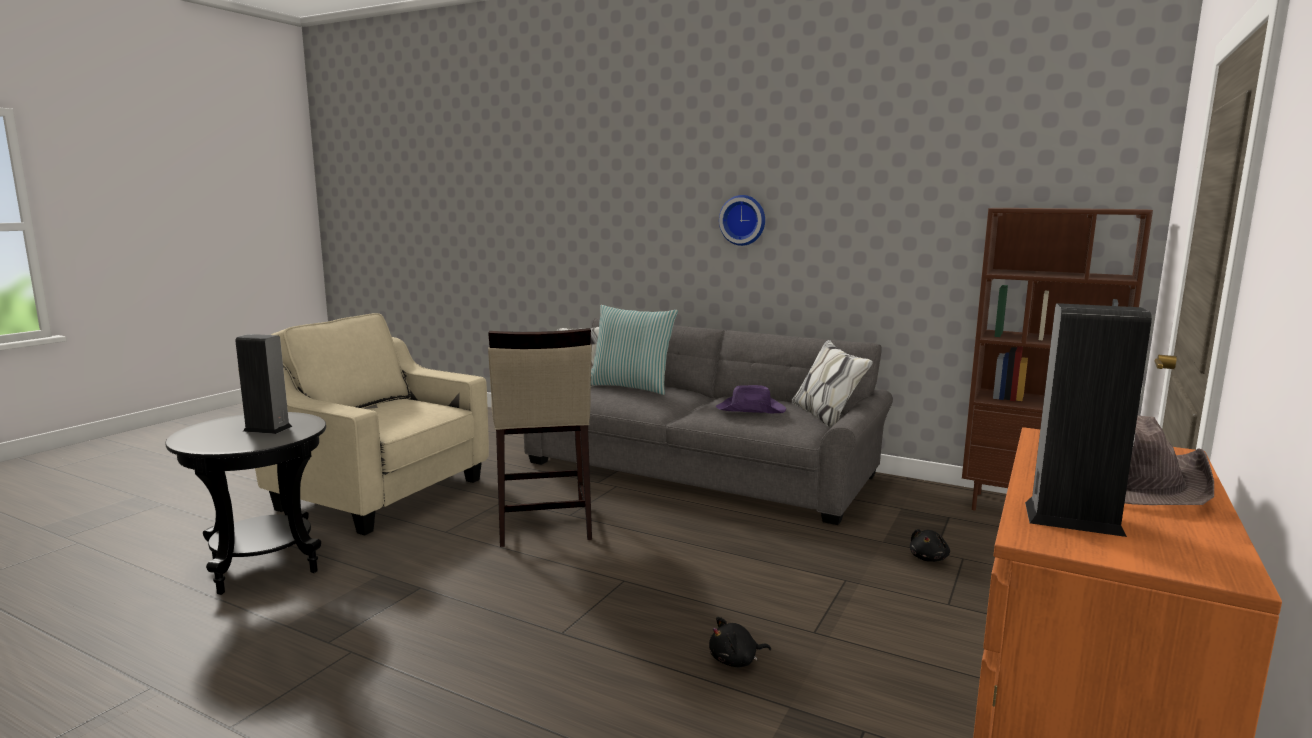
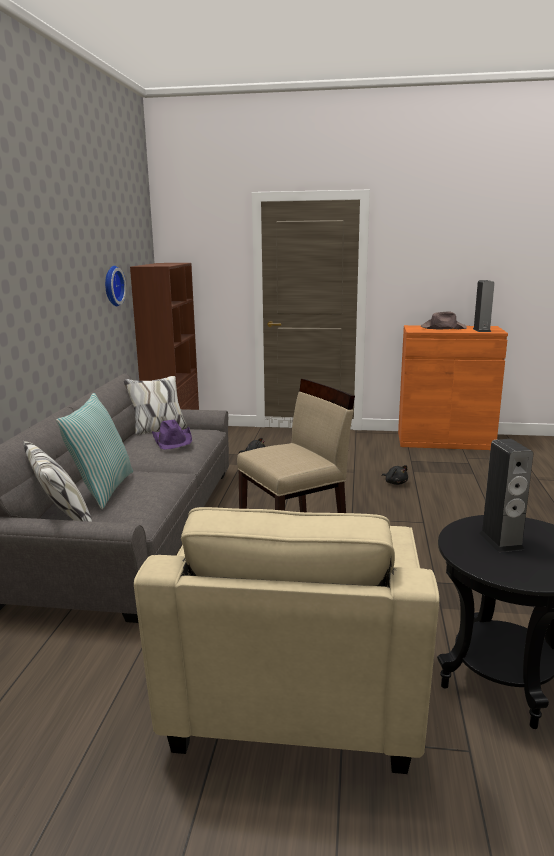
camera: 110 degrees left, 5 degrees up
wall clock [719,195,765,246] -> wall clock moved to [105,266,126,306]

